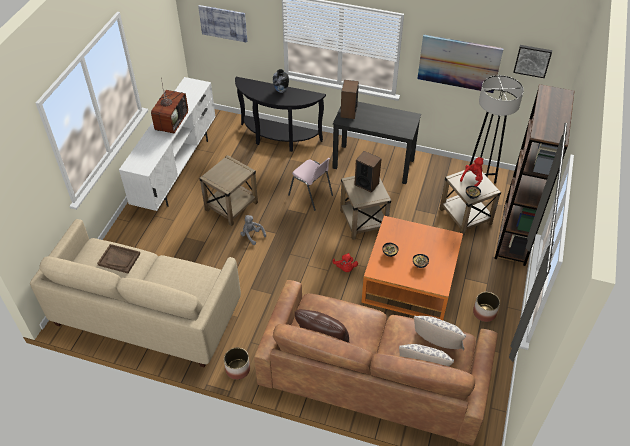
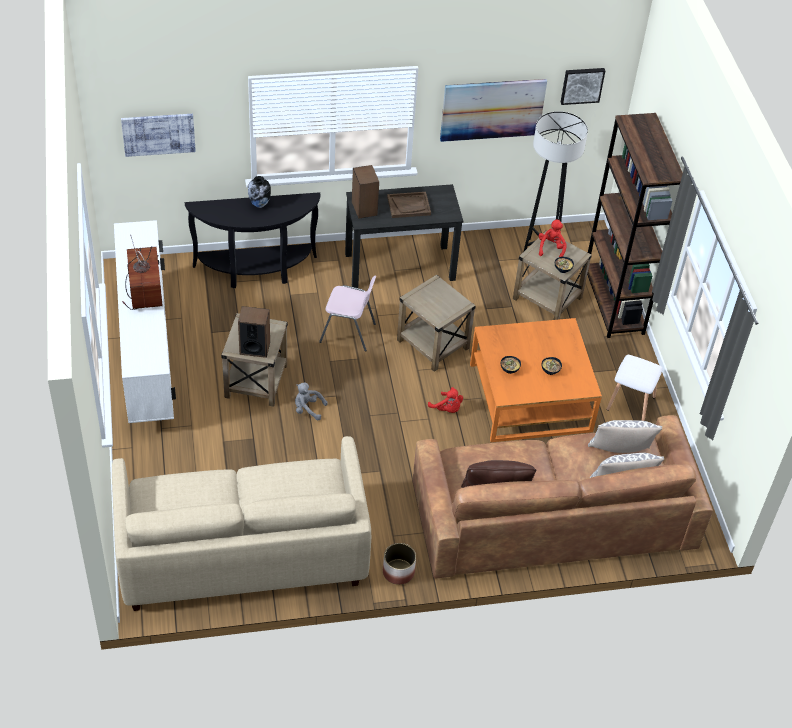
camera: 30 degrees left, 0 degrees up
brown tray [97,244,140,273] -> brown tray moved to [387,192,431,218]
speaker [354,151,382,193] -> speaker moved to [238,306,270,358]
planter [473,292,500,322] -> white stool [606,355,663,421]

